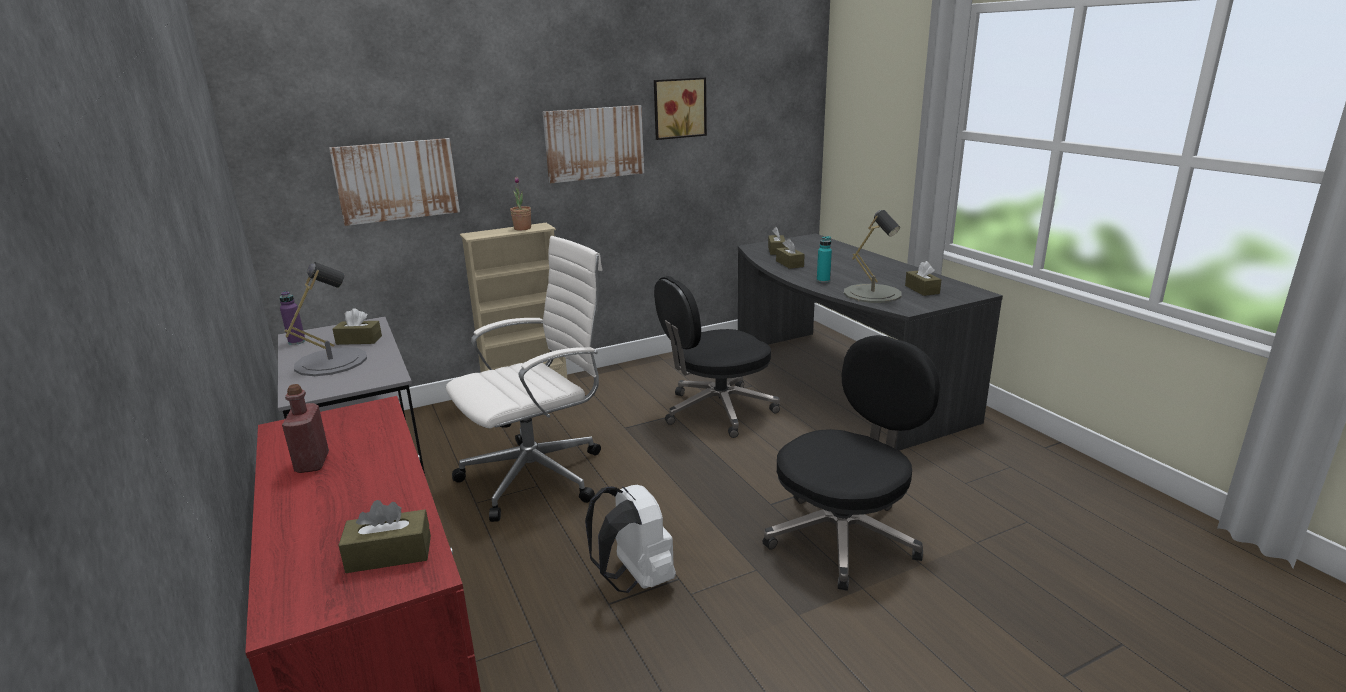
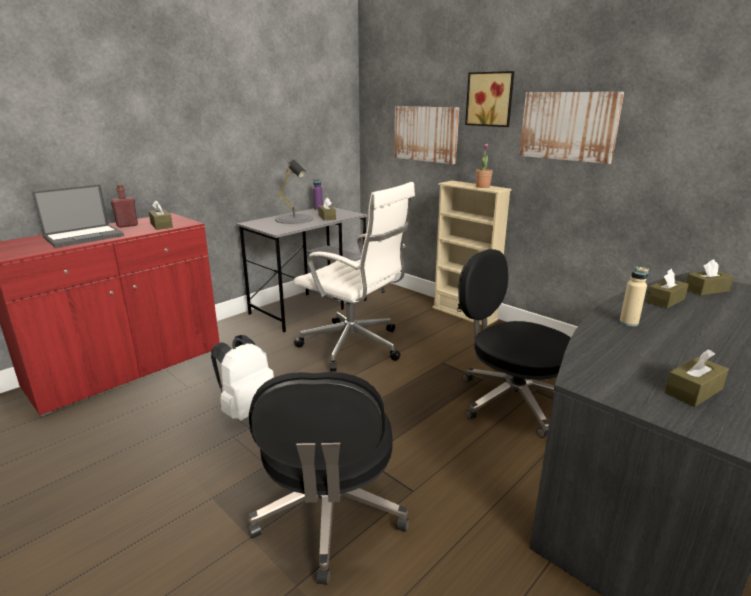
camera: 70 degrees right, 0 degrees up
brown tissue box [338,500,431,573] -> brown tissue box moved to [149,200,173,230]
picture [654,77,707,140] -> picture moved to [465,71,515,127]
black office chair [763,335,940,591] -> black office chair turned 60 degrees clockwise [248,372,409,585]
turquoise bottle [817,236,832,283] -> beige bottle [620,266,649,327]
grey table lamp [844,210,902,303] -> none
none -> laptop [32,184,124,248]

